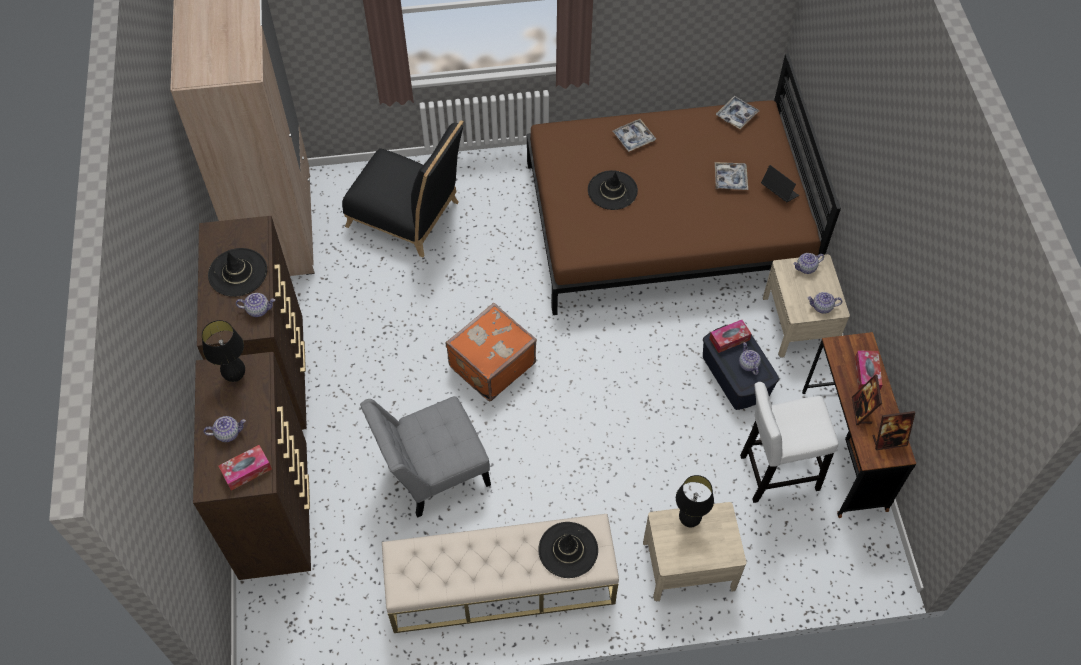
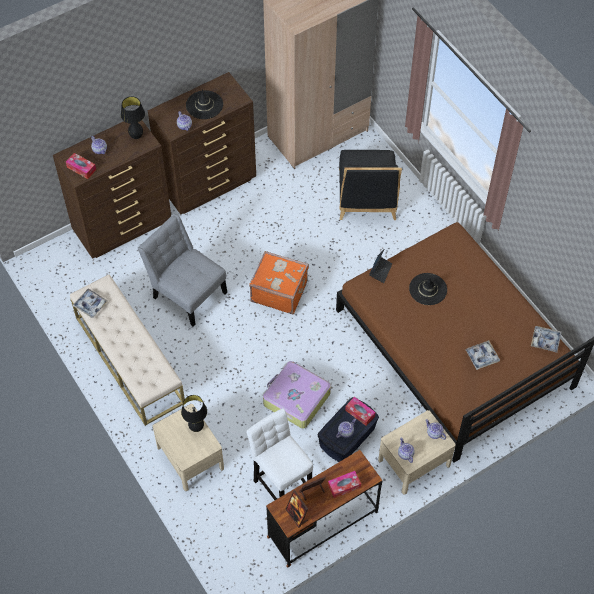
camera: 65 degrees right, 0 degrees up
black hat [538,522,598,578] -> none
tray [612,119,656,152] -> tray moved to [72,289,108,318]
laptop [761,165,799,202] -> laptop moved to [369,249,392,283]
none -> suitcase [263,361,331,428]

